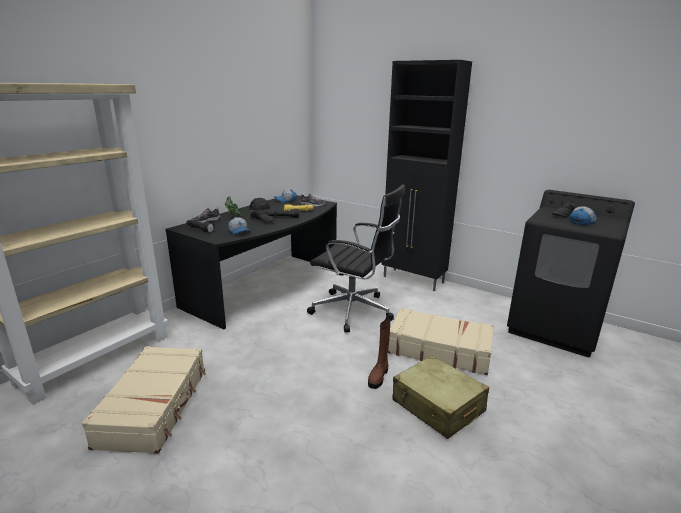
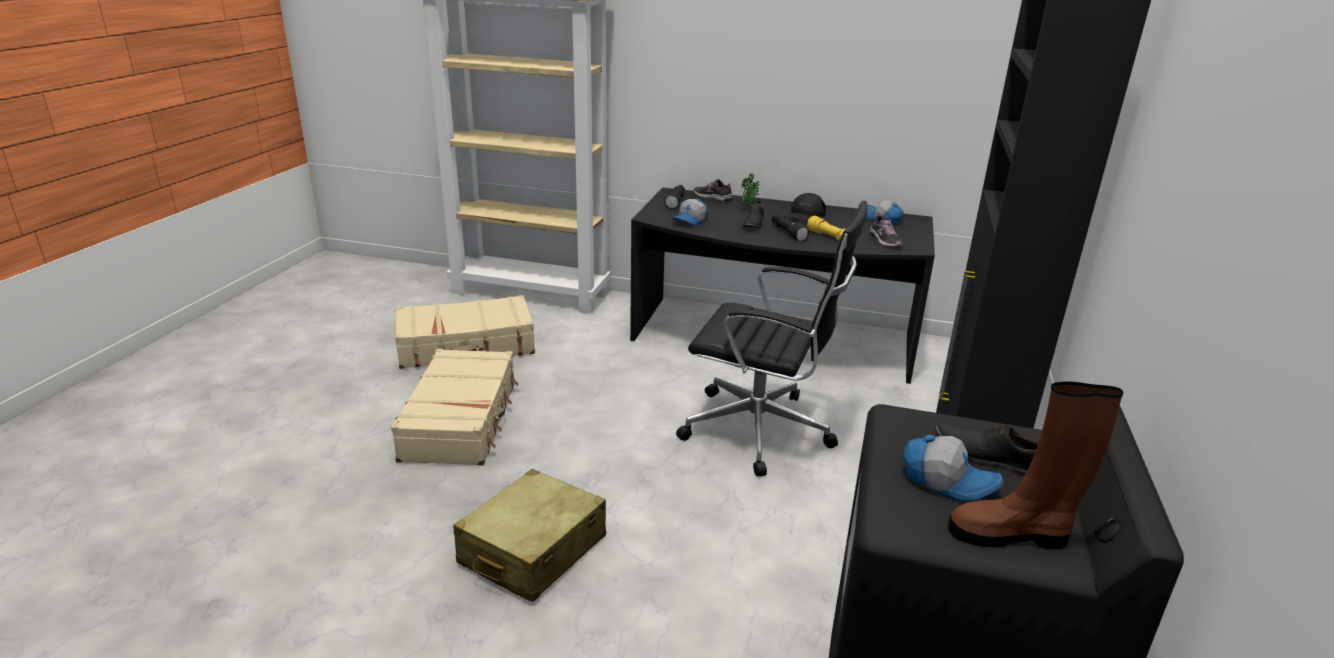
camera: 70 degrees right, 5 degrees up
black office chair [307,184,405,333] -> black office chair turned 75 degrees counterclockwise [676,201,868,476]
brown boot [368,318,391,389] -> brown boot moved to [948,381,1123,549]
beige suitcase [388,308,494,375] -> beige suitcase moved to [391,349,519,466]

